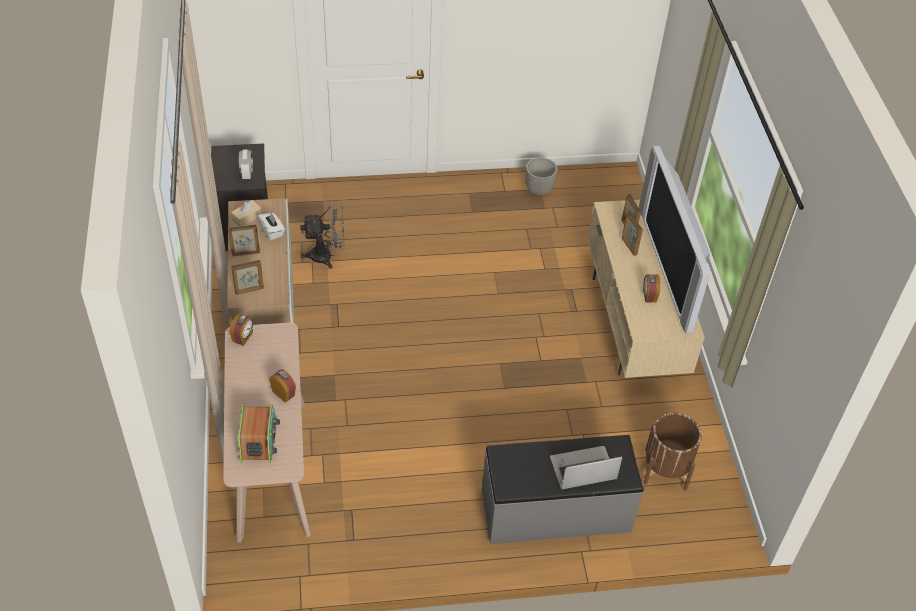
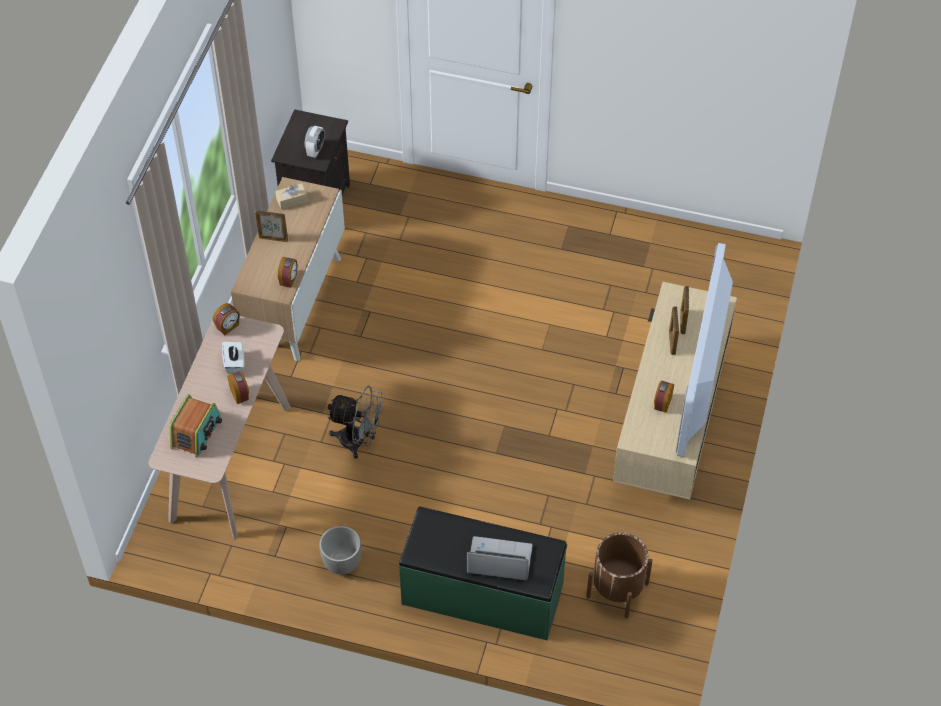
camera: 25 degrees right, 5 degrees up
picture frame [231,260,264,295] -> none
white tissue box [257,212,285,241] -> white tissue box moved to [222,342,244,374]
grey fan [300,201,345,269] -> grey fan moved to [327,385,385,459]
grey bench [482,435,644,544] -> green bench [399,507,567,640]
planter [525,157,558,196] -> planter moved to [319,526,361,575]
none -> alarm clock [278,257,297,288]

